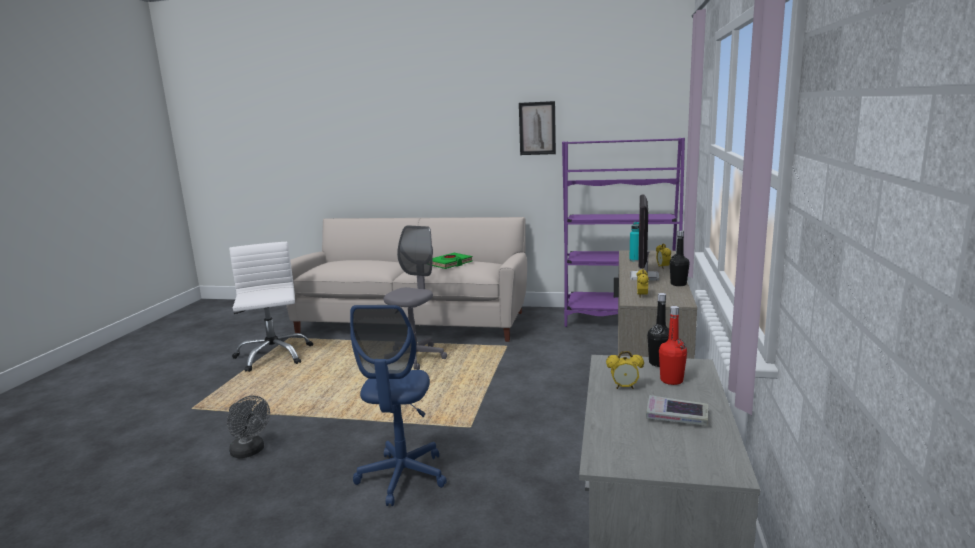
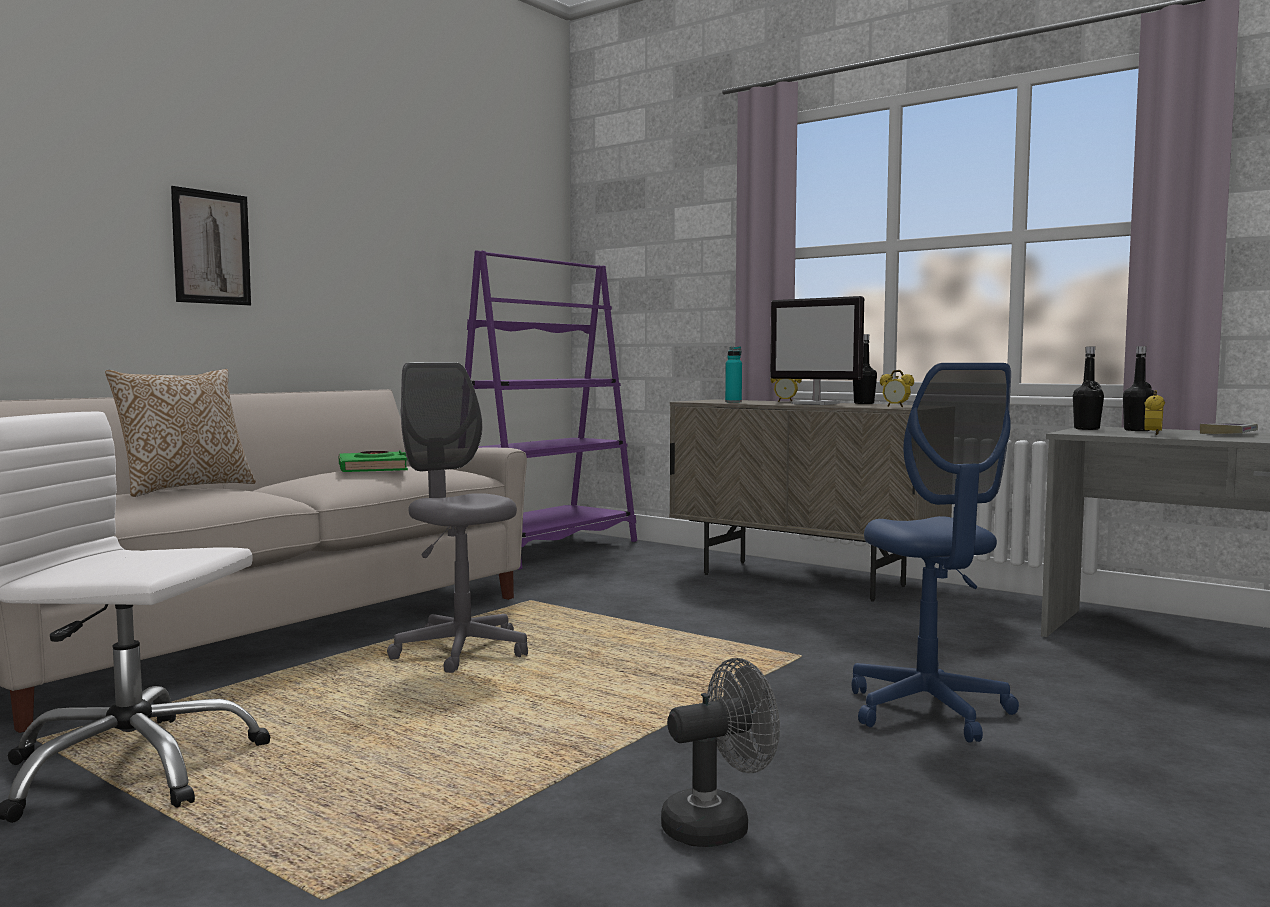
camera: 65 degrees left, 10 degrees down
blue office chair [350,305,447,506] -> blue office chair turned 45 degrees clockwise [852,363,1019,743]
picture [519,101,556,155] -> picture moved to [171,186,251,305]
red bottle [659,306,687,385] -> black bottle [1123,346,1154,431]
none -> pillow [105,369,256,497]

